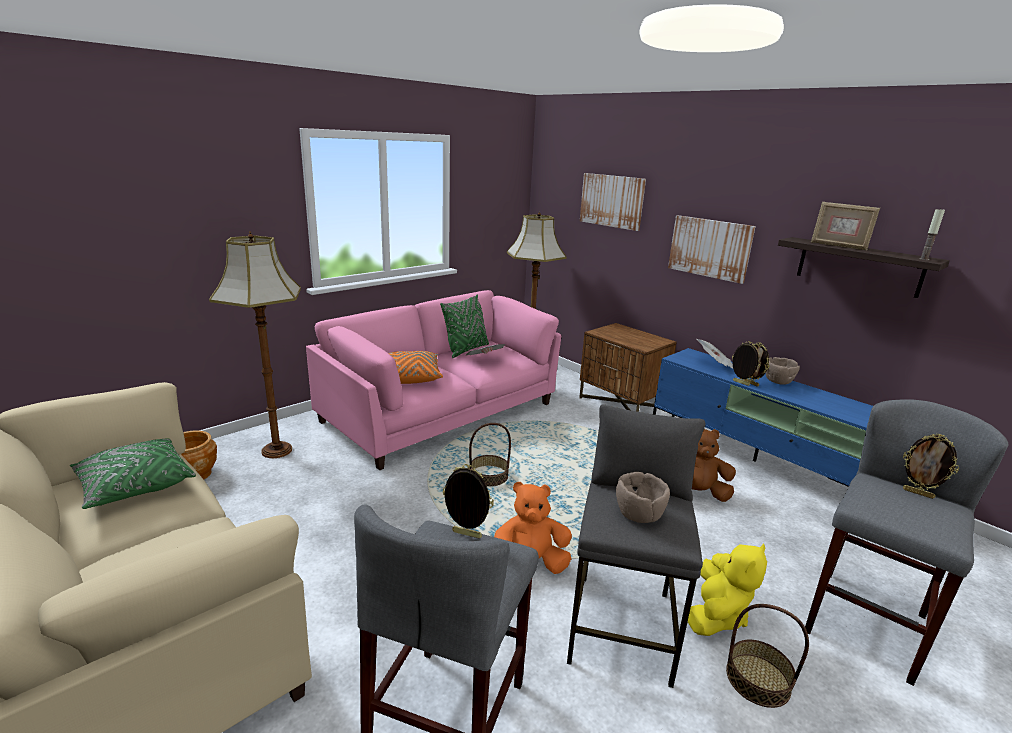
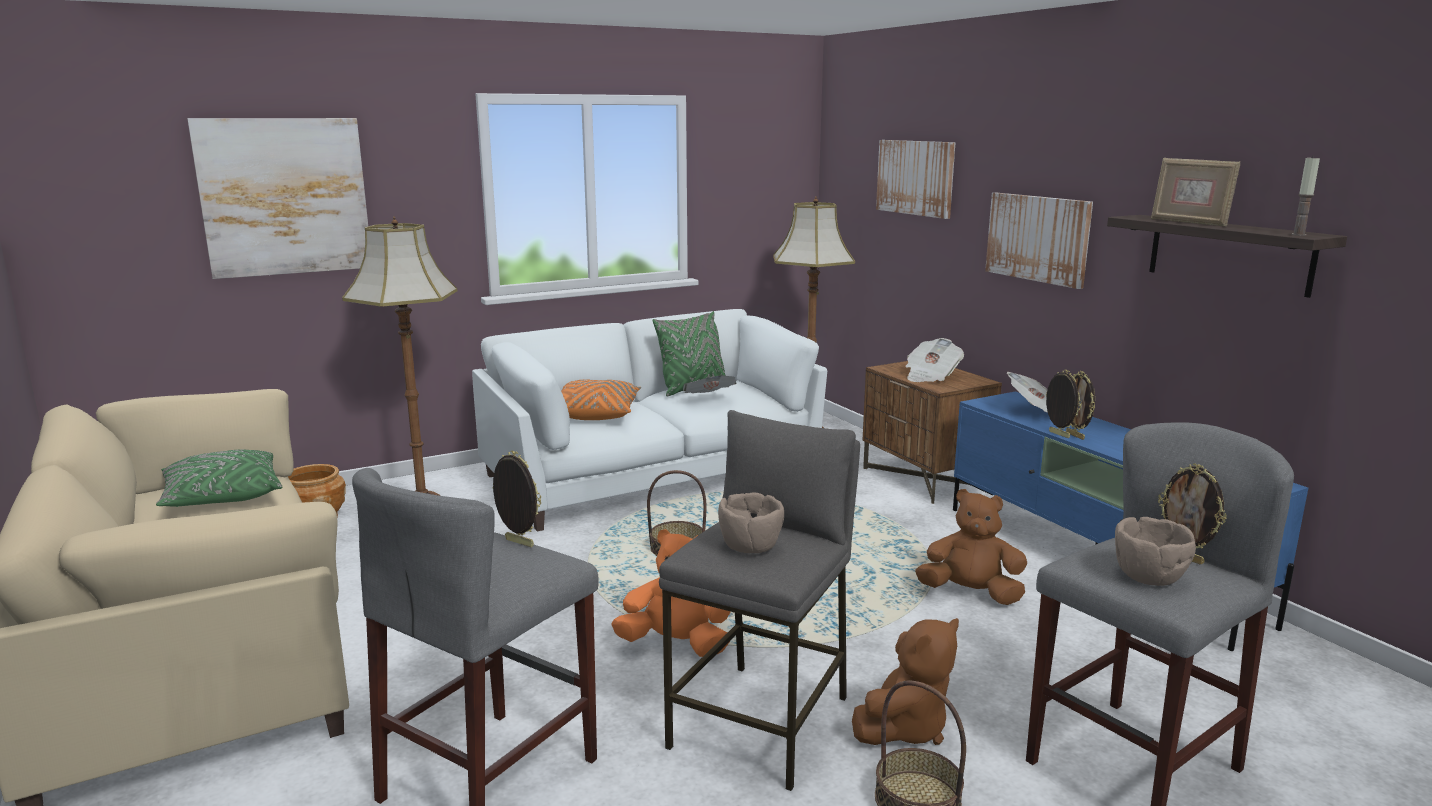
camera: 15 degrees right, 5 degrees down
pink sofa [306,290,561,470] -> white sofa [472,309,827,532]
yellow plush toy [688,543,767,636] -> brown plush toy [852,618,959,745]
brown bowl [766,357,800,384] -> brown bowl moved to [1115,517,1196,586]
none -> picture [187,118,368,279]
none -> newspaper [906,338,964,382]

